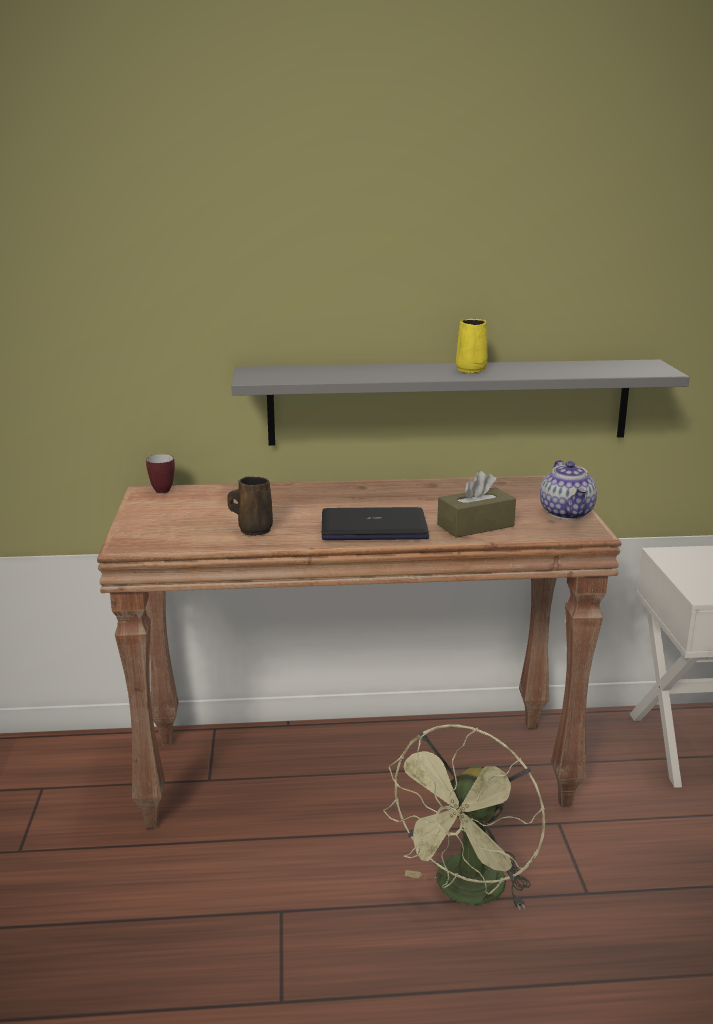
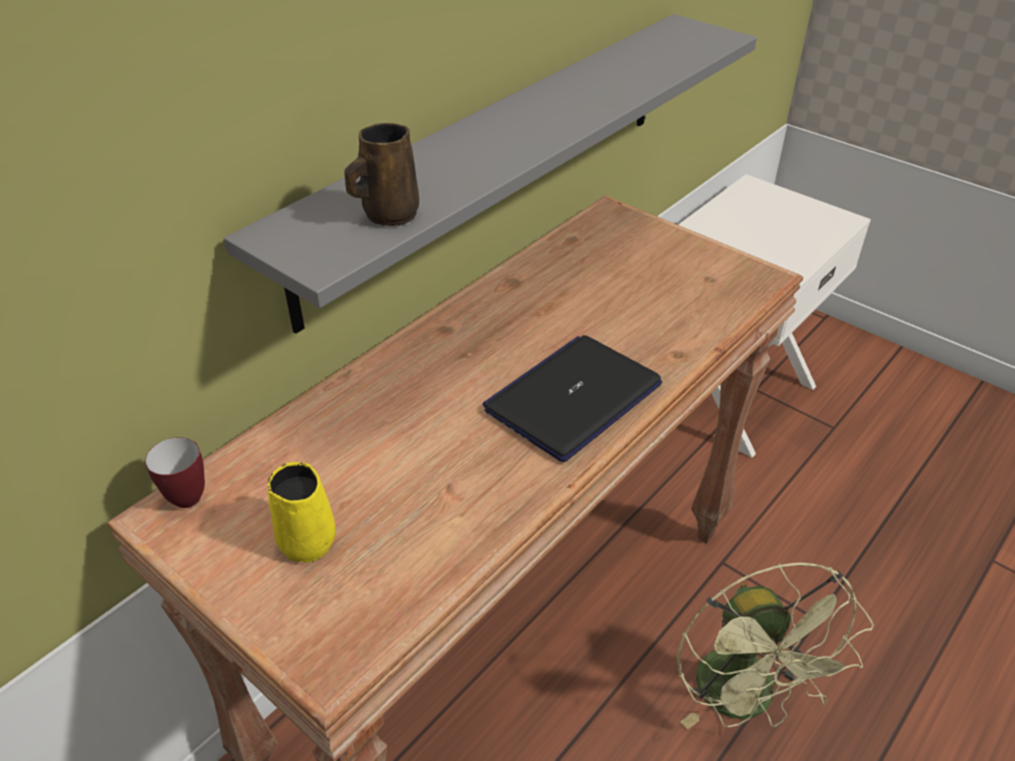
camera: 45 degrees left, 20 degrees up
brown mug [227,477,273,536] -> brown mug moved to [344,123,419,226]
brown tissue box [437,471,516,538] -> none
yellow mug [456,319,488,373] -> yellow mug moved to [267,462,336,563]
teapot [540,460,597,520] -> none

